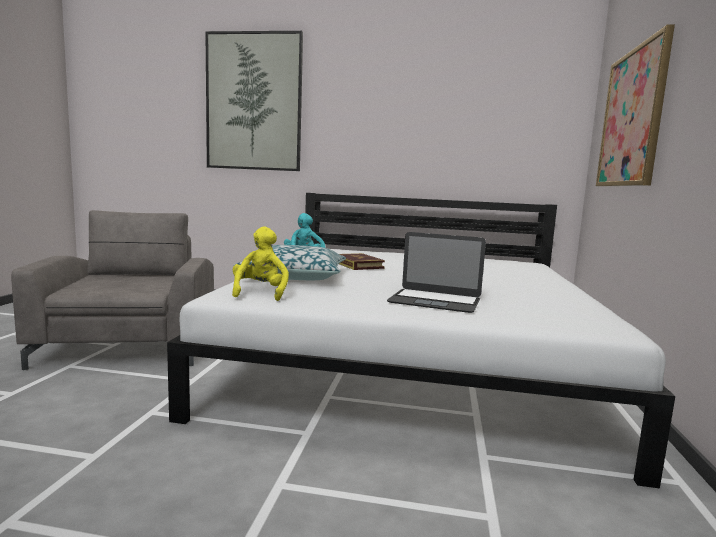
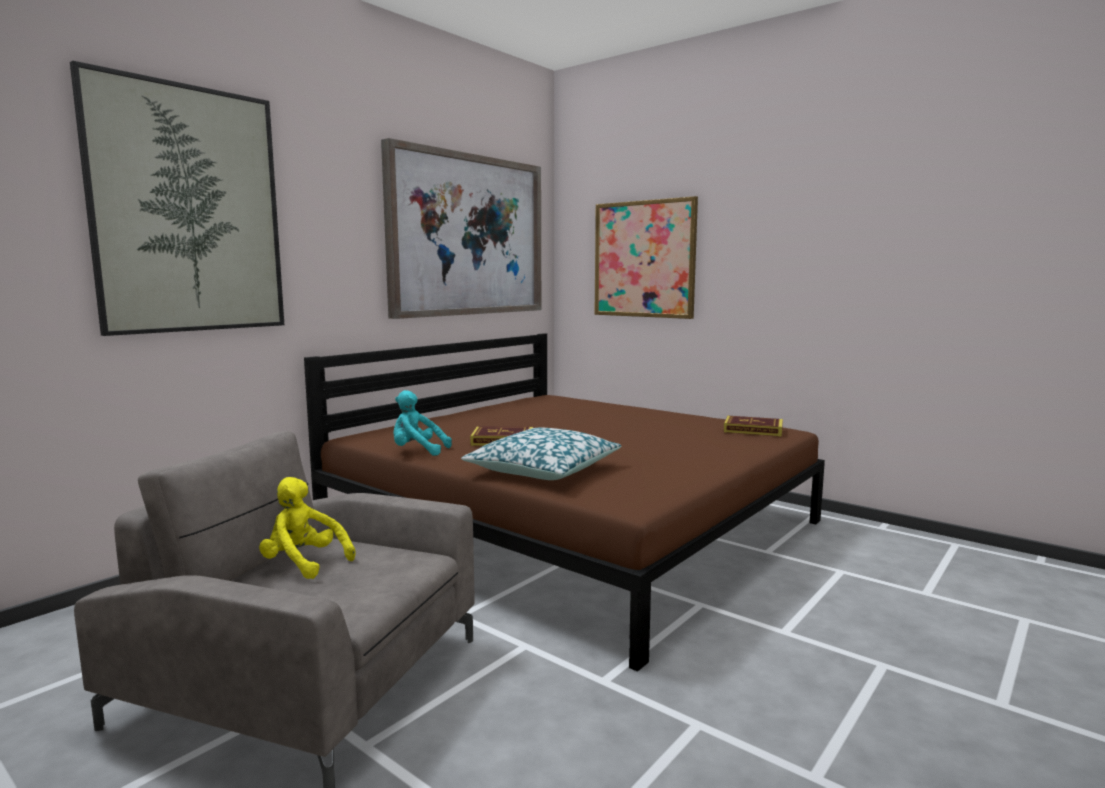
camera: 60 degrees left, 0 degrees up
white bed [167,193,675,489] -> brown bed [304,333,825,672]
yellow plush toy [232,226,289,301] -> yellow plush toy moved to [259,477,355,579]
laptop [387,232,486,313] -> none
none -> picture [381,138,541,319]
none -> book [724,416,783,437]

